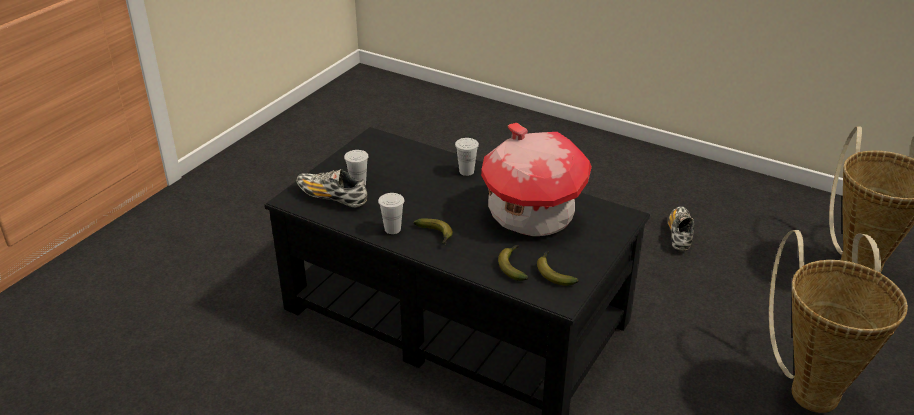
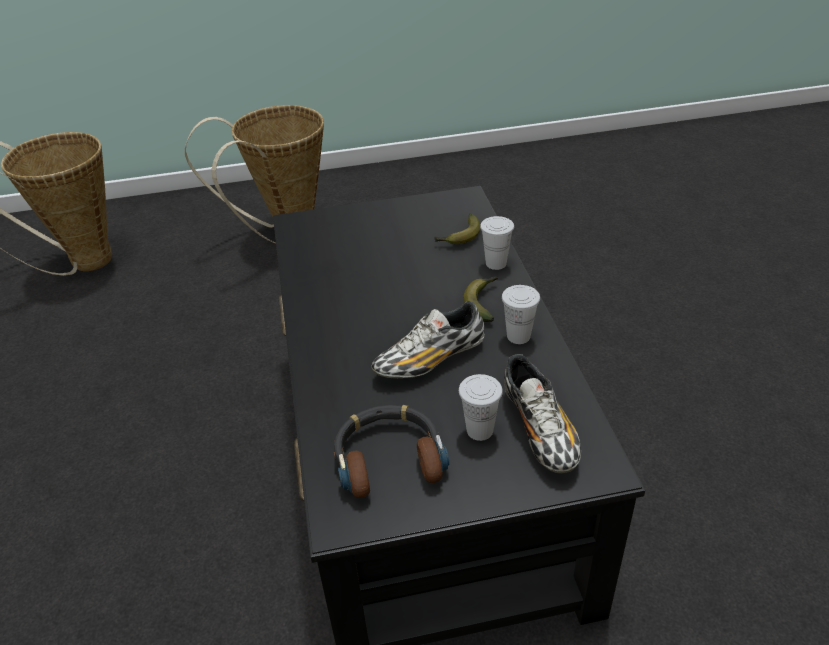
camera: 130 degrees left, 5 degrees up
white cup [455,138,479,176] -> white cup moved to [480,216,514,270]
toy house [481,123,592,236] -> none
banana [537,251,579,286] -> none
shoe [668,206,694,251] -> shoe moved to [371,301,485,379]
none -> headphones [334,405,449,498]

